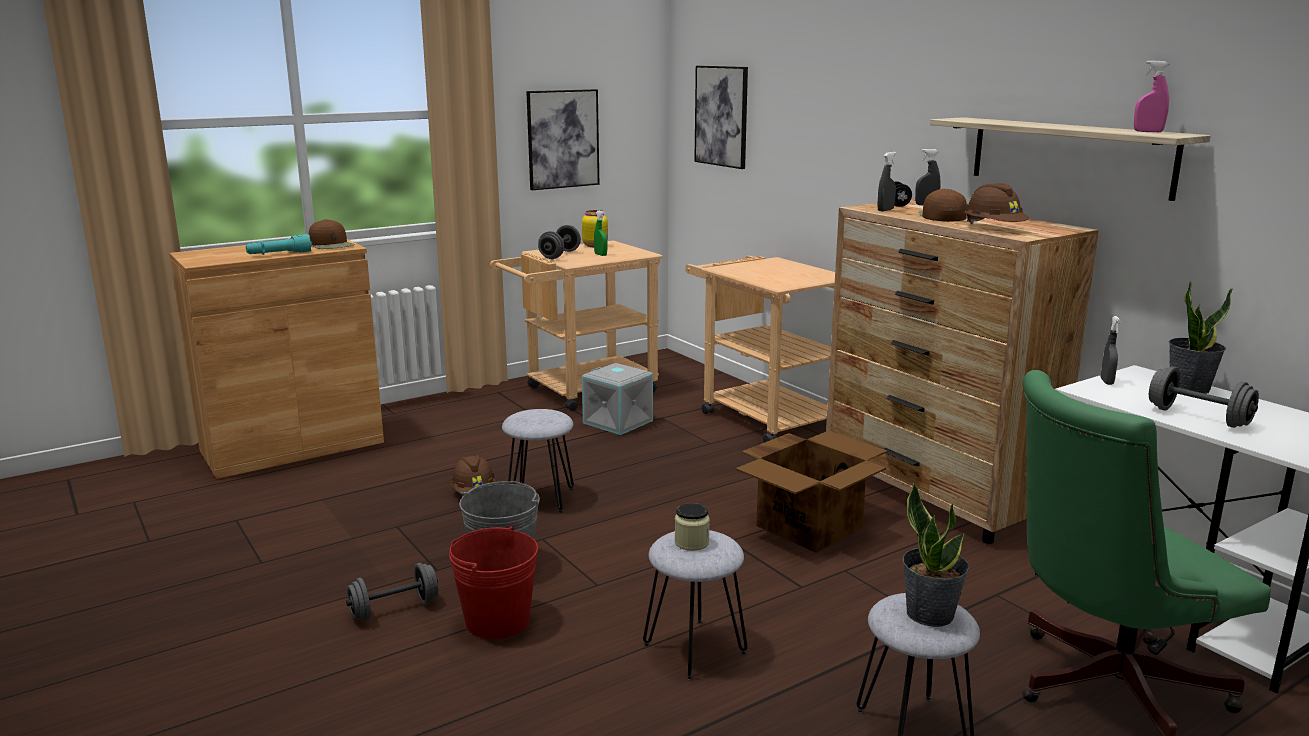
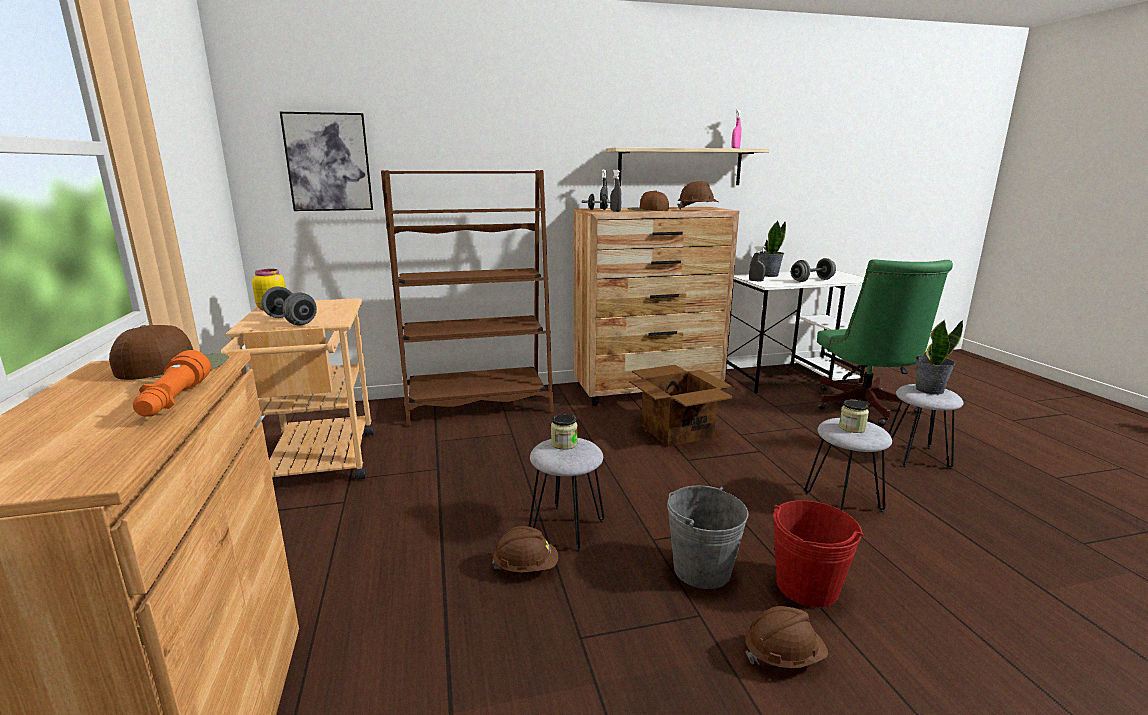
camera: 70 degrees left, 0 degrees up
turquoise flashlight [246,234,312,255] -> orange flashlight [133,350,211,417]
grey dumbbell [346,563,438,621] -> brown hard hat [745,606,828,668]
picture [526,89,599,190] -> none
grey storage box [582,363,653,435] -> none
green spray bottle [594,211,607,256] -> none
beige cart [685,256,835,443] -> brown bookcase [381,170,553,426]
none -> jar [551,414,578,450]

